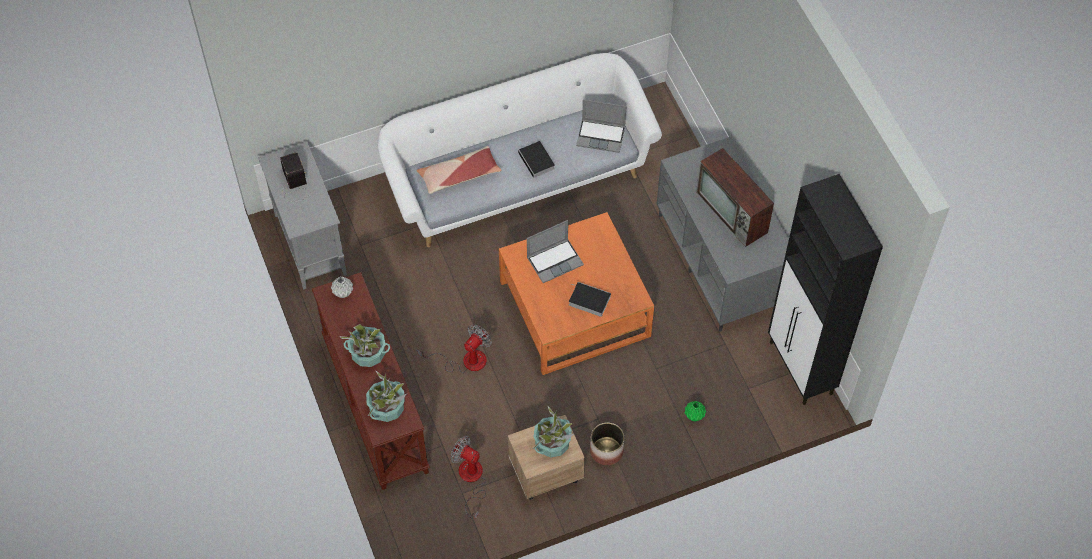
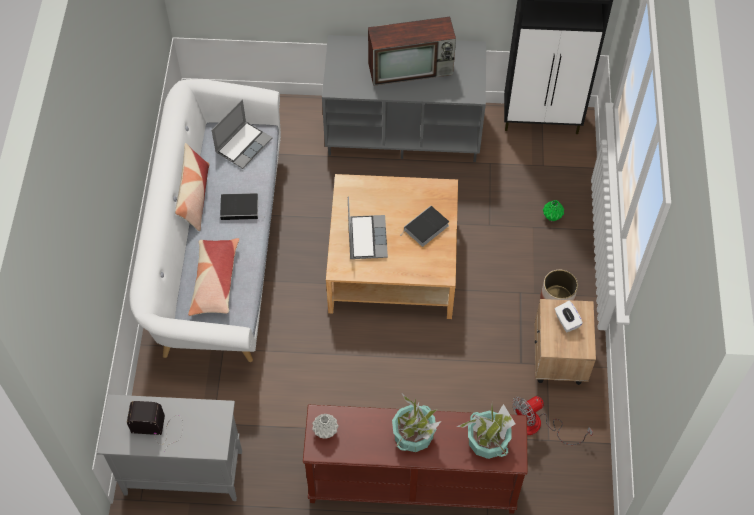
camera: 65 degrees left, 0 degrees up
fan [417,324,492,373] -> none
orange coffee table [499,212,654,375] -> beige coffee table [326,174,458,319]
potted plant [533,405,574,458] -> white tissue box [555,301,583,332]
none -> pillow [175,143,209,231]

